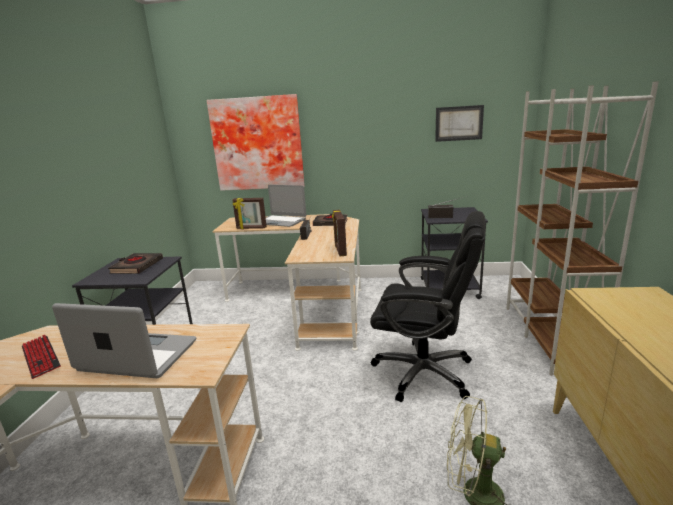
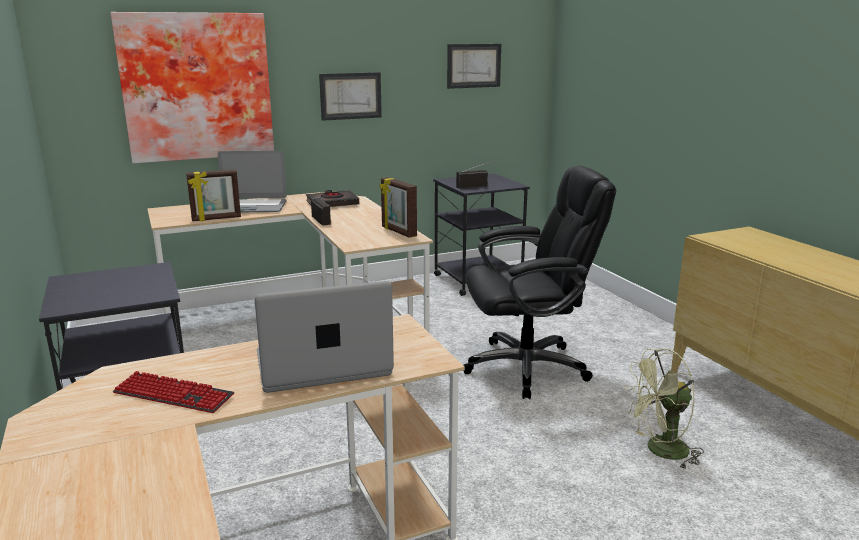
camera: 30 degrees left, 0 degrees up
black book [108,253,163,274] -> none
brown bookcase [506,81,659,375] -> none
none -> picture [319,72,382,121]

